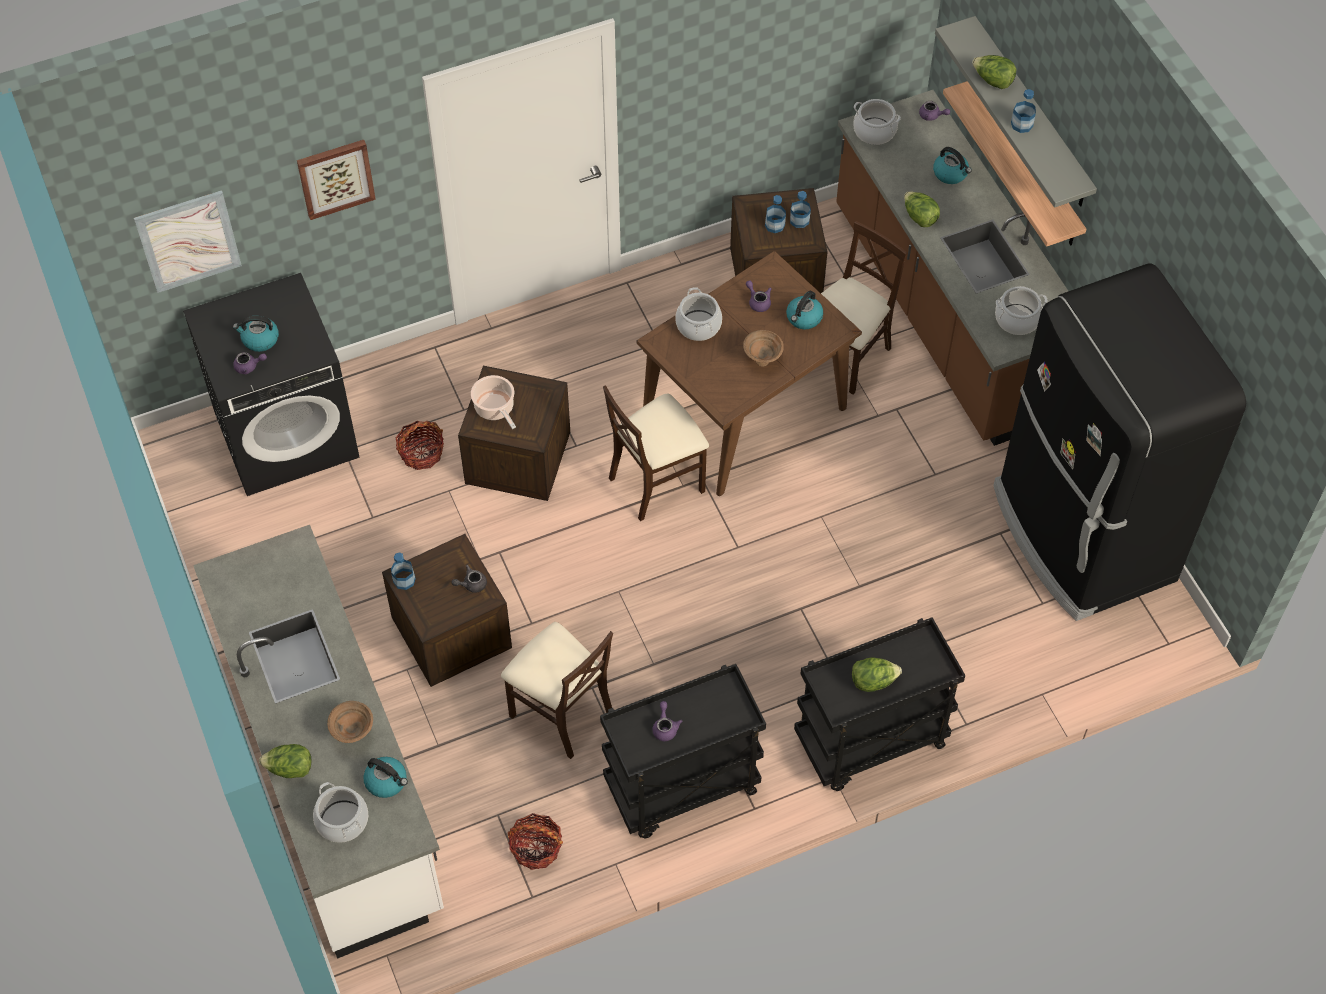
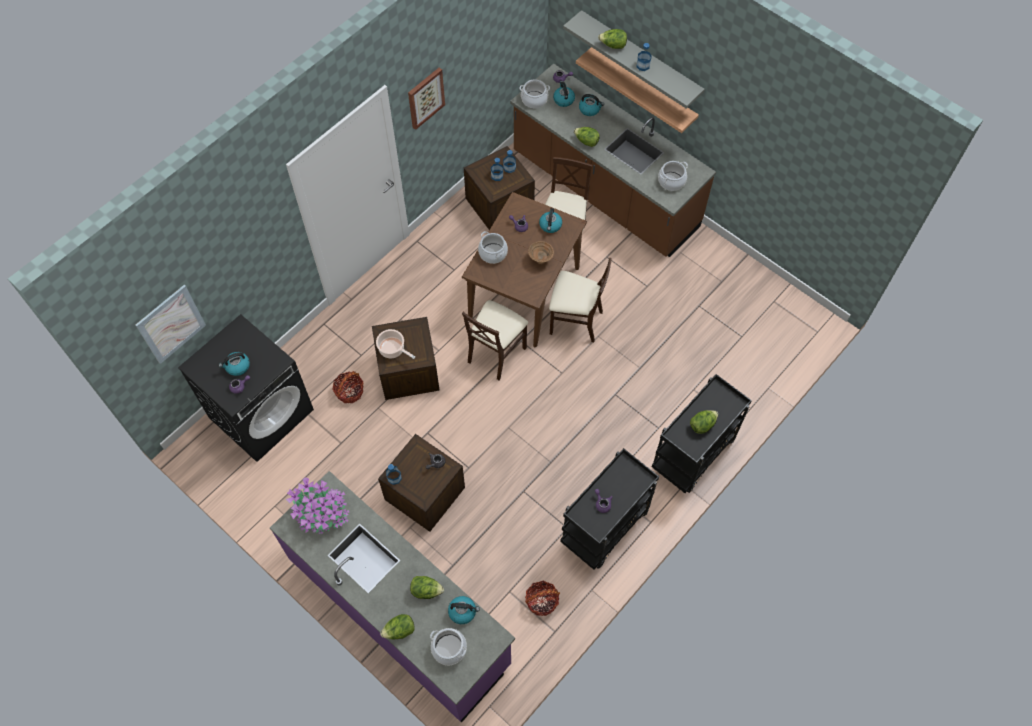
camera: 25 degrees left, 5 degrees up
white counter [193,525,444,959] -> purple counter [270,471,515,723]
picture [297,140,376,220] -> picture moved to [408,68,445,130]
brown bowl [327,701,373,743] -> lettuce [410,576,444,599]
beige chair [501,622,613,759] -> beige chair moved to [549,258,612,342]
black fridge [993,263,1246,621] -> none
none -> potted plant [286,477,349,534]
none -> kettle [553,81,575,107]

